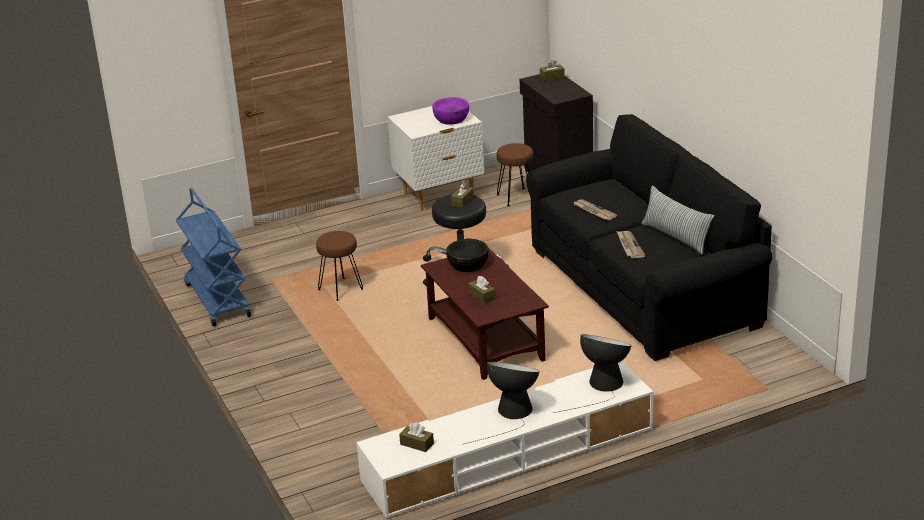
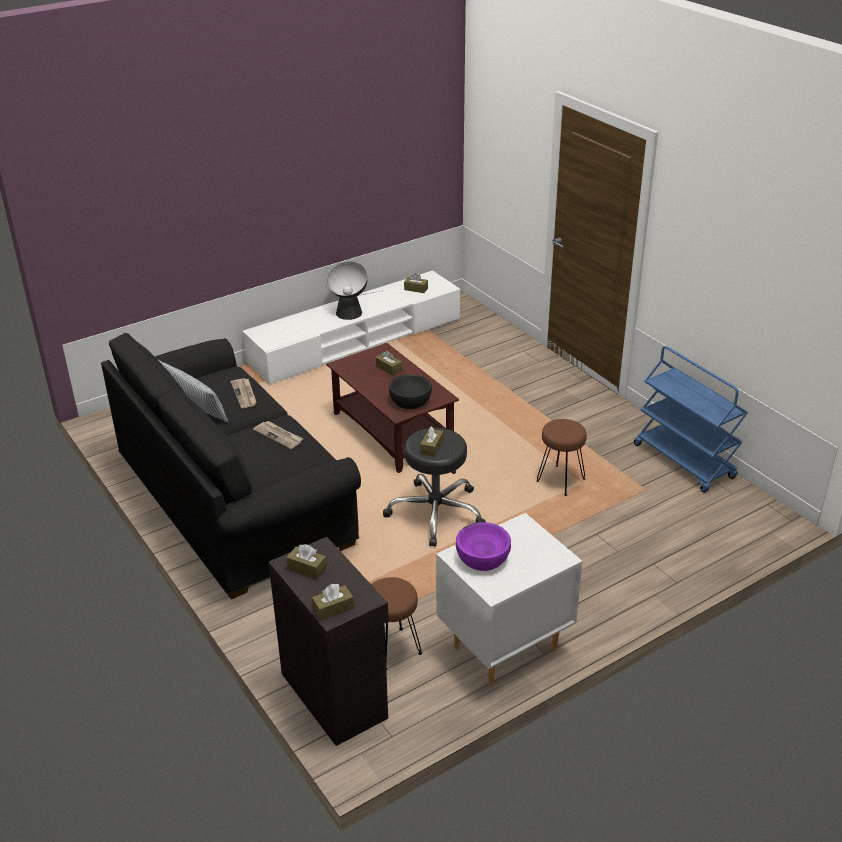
camera: 170 degrees right, 5 degrees up
table lamp [554,334,632,413] -> none
none -> brown tissue box [286,544,327,579]

